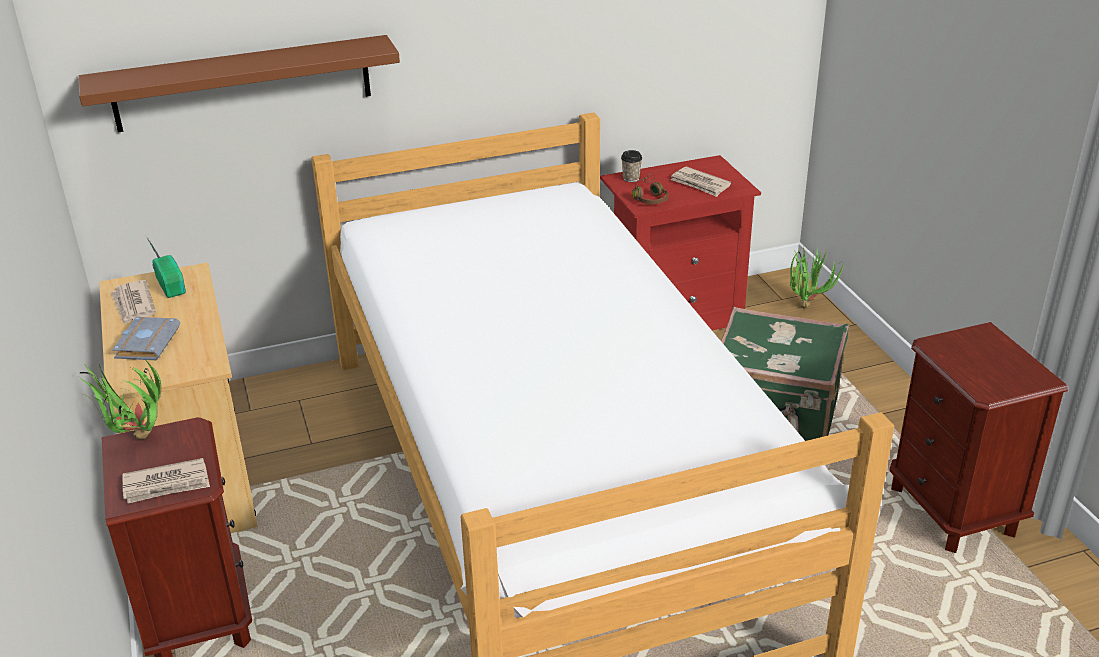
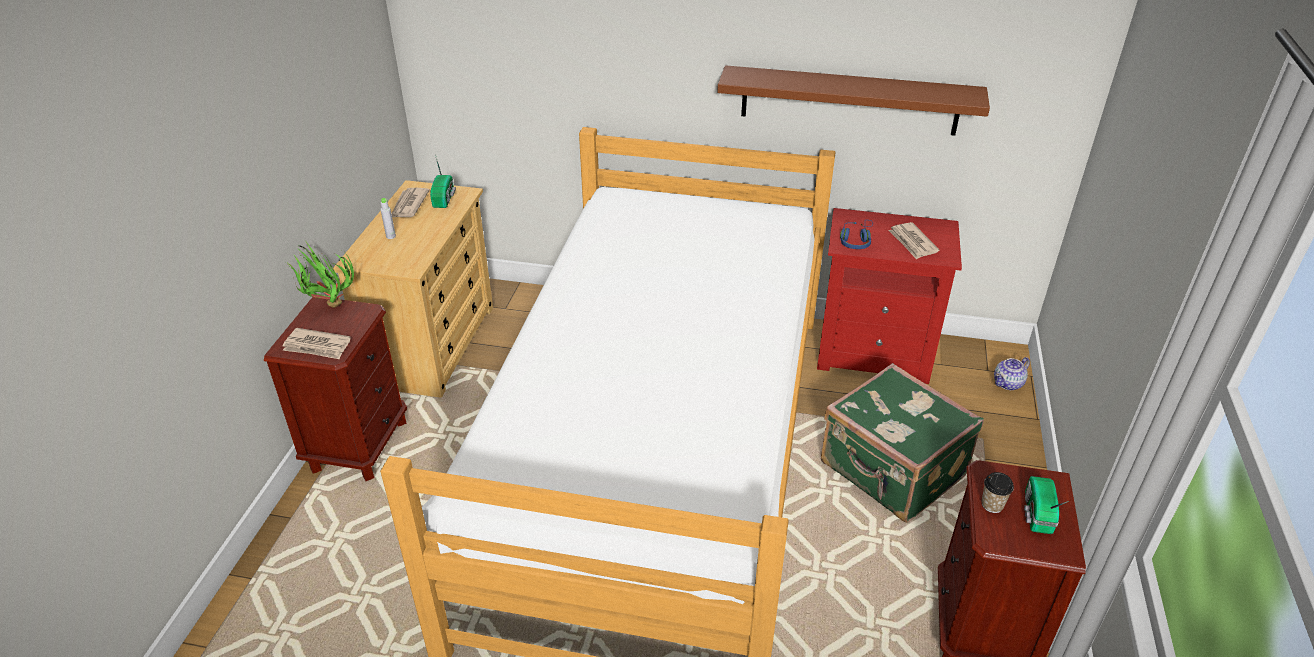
camera: 30 degrees right, 5 degrees up
brown shelf [79,35,400,132] -> brown shelf moved to [717,65,990,136]
grey book [112,317,180,360] -> grey bottle [380,198,396,239]
cup [621,150,642,182] -> cup moved to [981,472,1014,513]
brown headphones [632,174,668,204] -> blue headphones [840,220,873,249]
potted plant [790,246,844,309] -> teapot [994,357,1030,390]
none -> radio [1024,476,1069,534]

